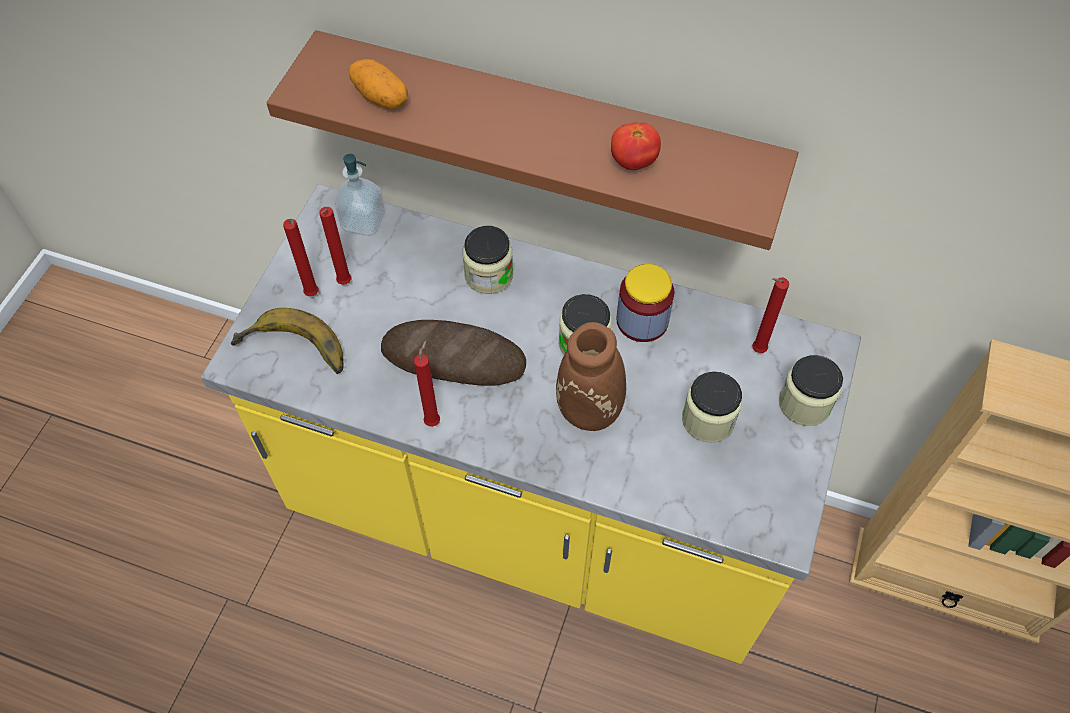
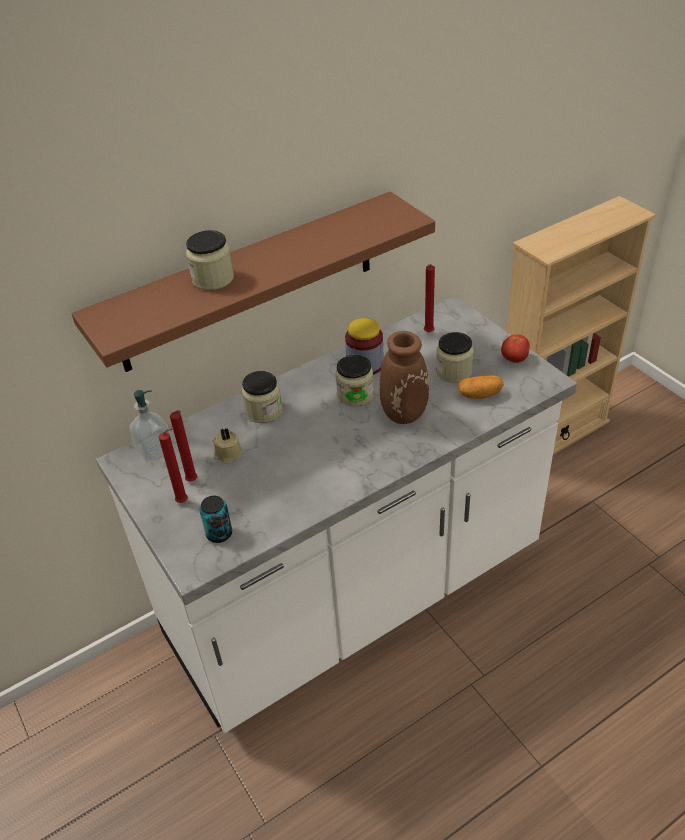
camera: 50 degrees left, 15 degrees down
yellow counter [201,184,861,664] -> white counter [96,295,577,733]
banana [231,308,344,374] -> can [200,496,232,543]
potato [349,59,408,109] -> potato moved to [458,375,504,399]
bread [381,320,526,386] -> none
red candle [414,340,440,427] -> none
tomato [611,123,661,170] -> tomato moved to [501,334,530,363]
jar [779,355,843,426] -> jar moved to [186,230,234,290]
none -> beige candle [213,428,242,464]

